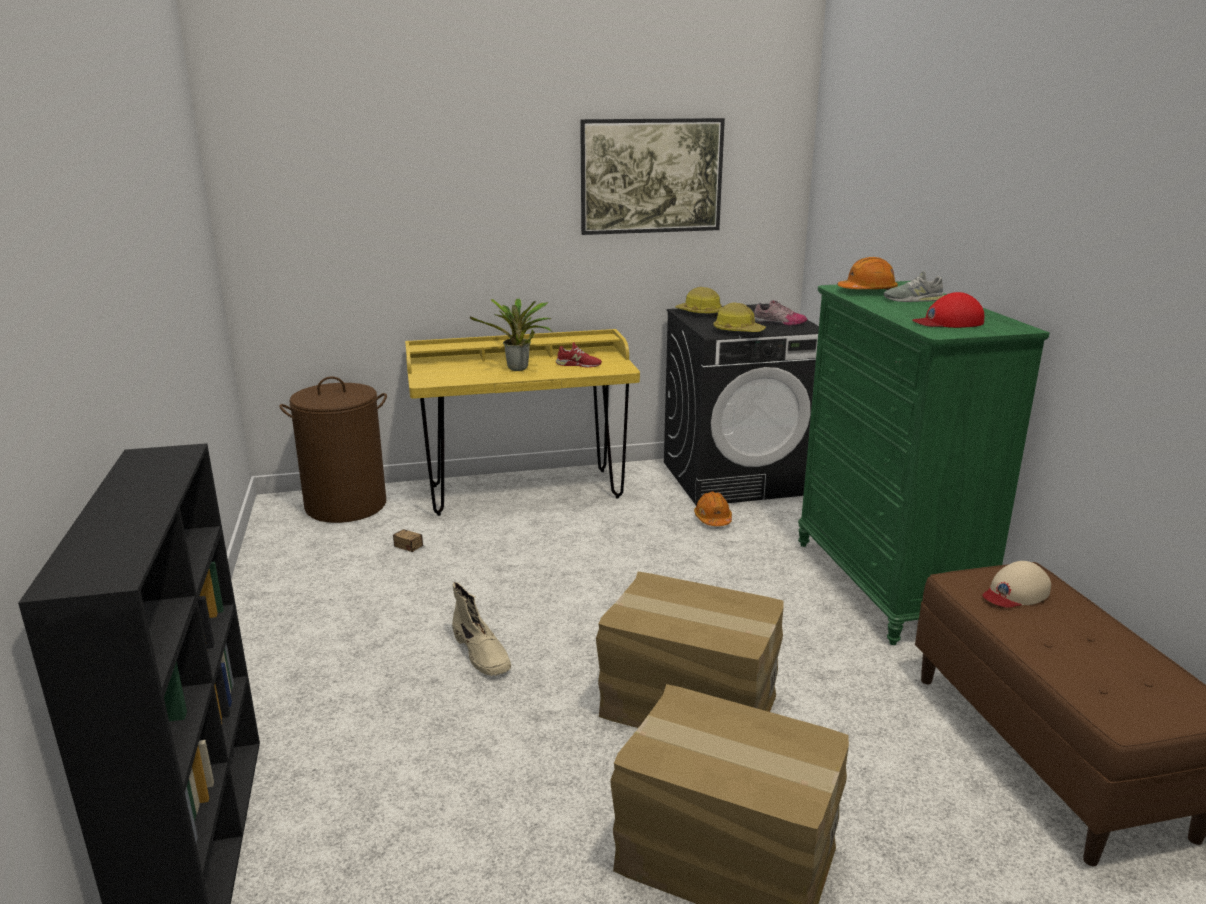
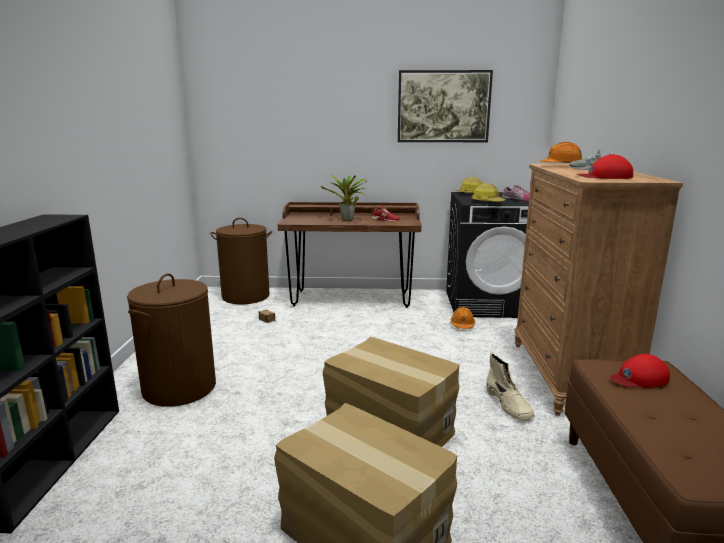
camera: 15 degrees right, 5 degrees down
yellow desk [405,329,640,516] -> brown desk [278,202,421,308]
beige boot [452,582,511,676] -> beige boot moved to [486,353,535,420]
green dresser [798,281,1050,645] -> brown dresser [514,164,683,416]
beige cap [983,561,1051,608] -> red cap [610,354,670,388]
none -> brown laundry basket [127,273,216,407]

